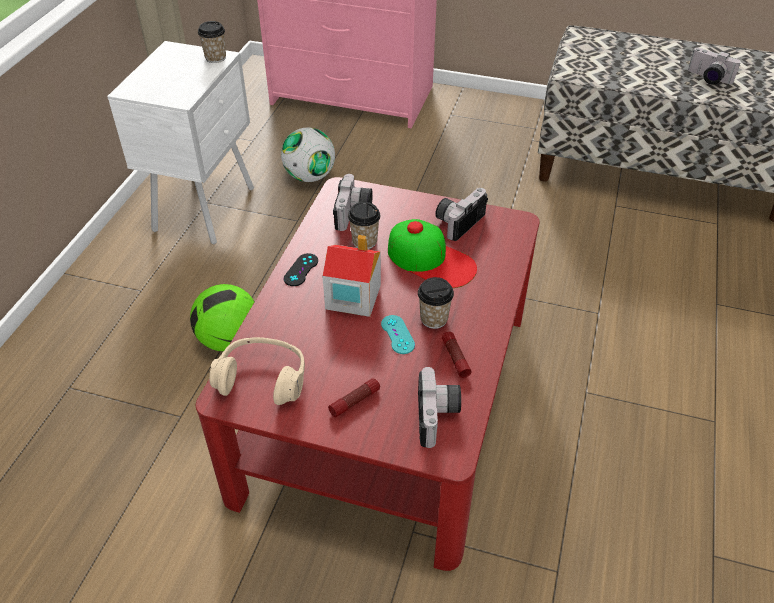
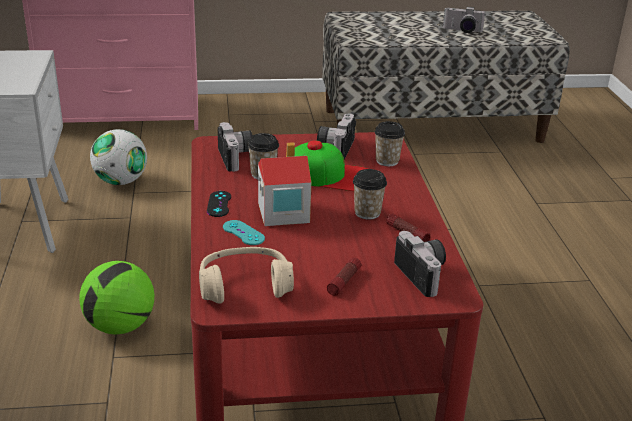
camera: 25 degrees left, 15 degrees down
cup [198,21,226,63] -> cup moved to [375,121,405,166]
turquoise game controller [381,315,415,354] -> turquoise game controller moved to [223,220,265,245]

